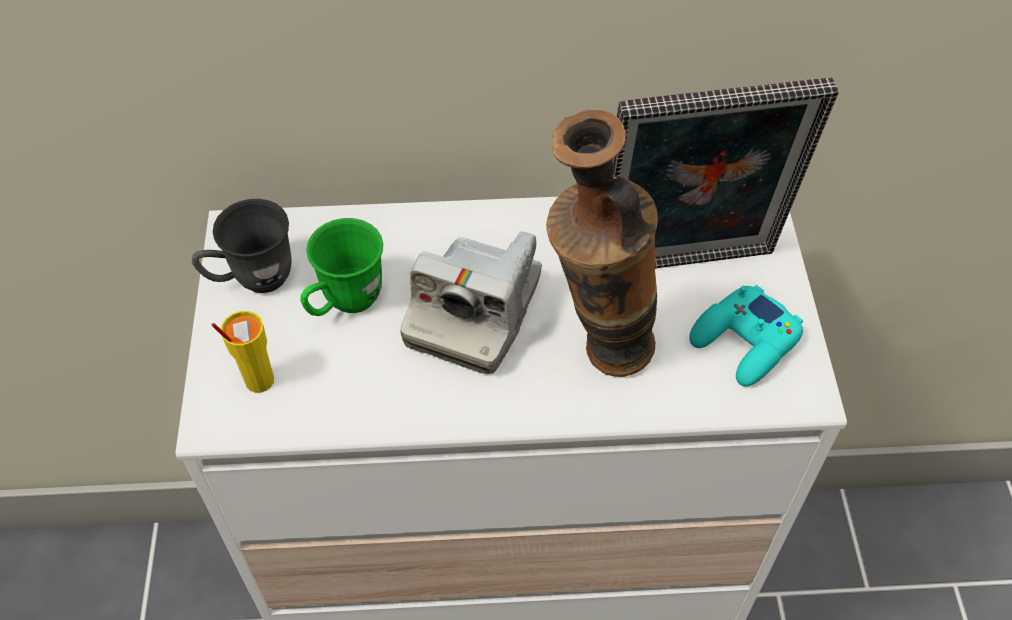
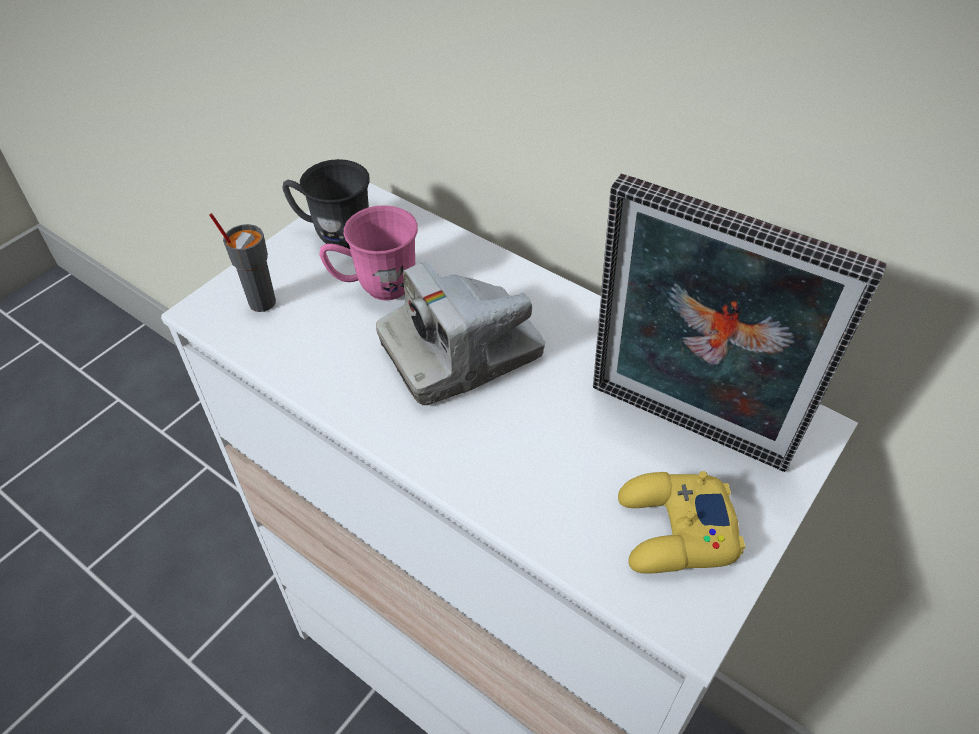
camera: 40 degrees right, 5 degrees down
yellow cup [212,311,274,393] -> grey cup [209,213,276,312]
green mug [300,218,383,316] -> pink mug [319,205,418,301]
vase [546,110,658,377] -> none
turquoise game controller [689,285,803,386] -> yellow game controller [618,471,745,574]

